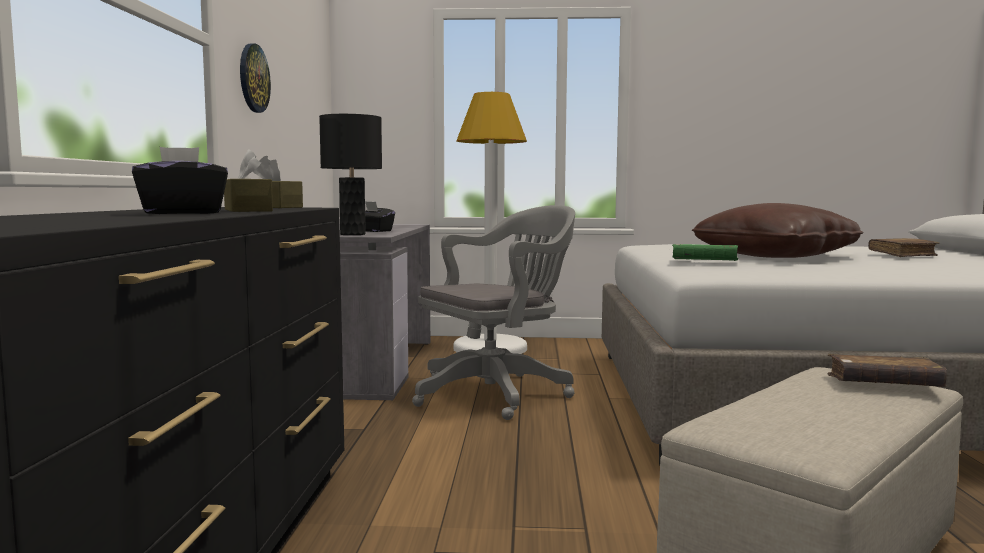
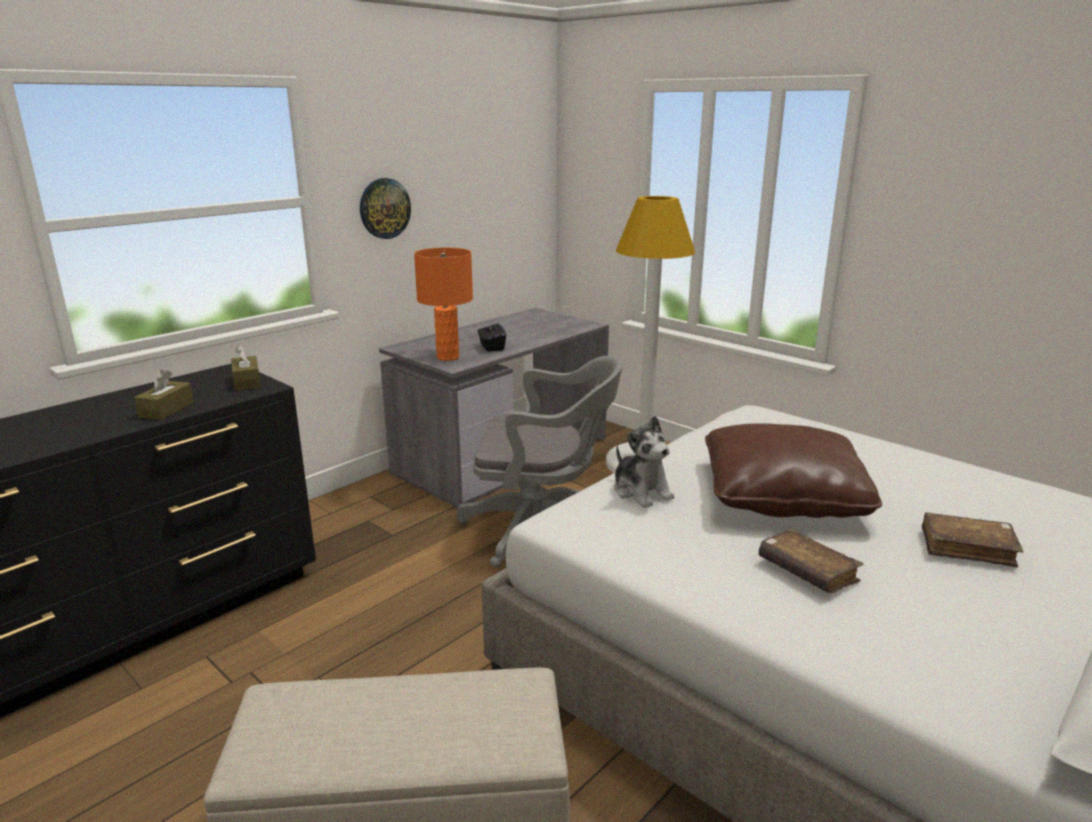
camera: 40 degrees right, 15 degrees up
black tissue box [132,147,228,214] -> none
black table lamp [319,114,382,235] -> orange table lamp [414,248,473,361]
green book [672,244,738,261] -> plush toy [614,416,674,508]
brown book [827,354,947,387] -> brown book moved to [759,529,864,594]

